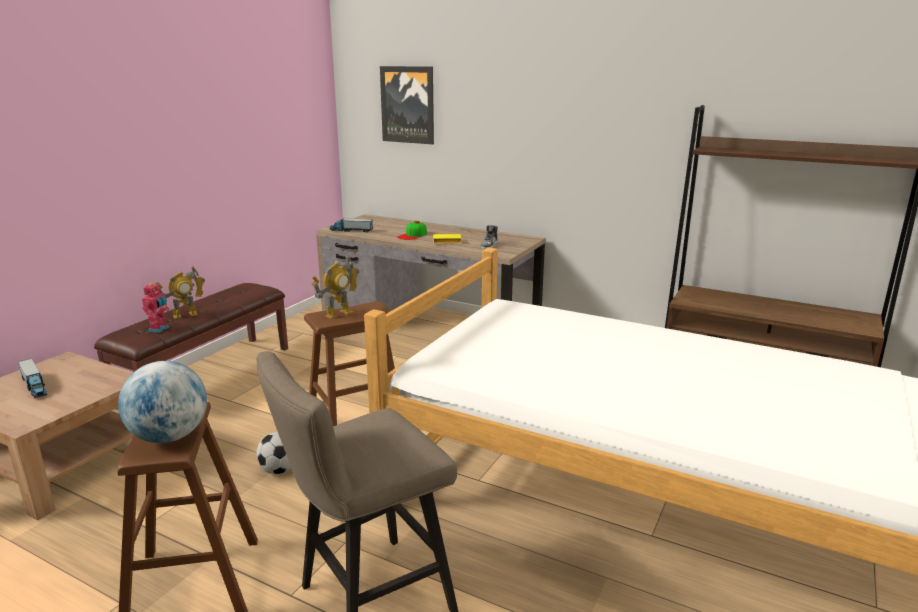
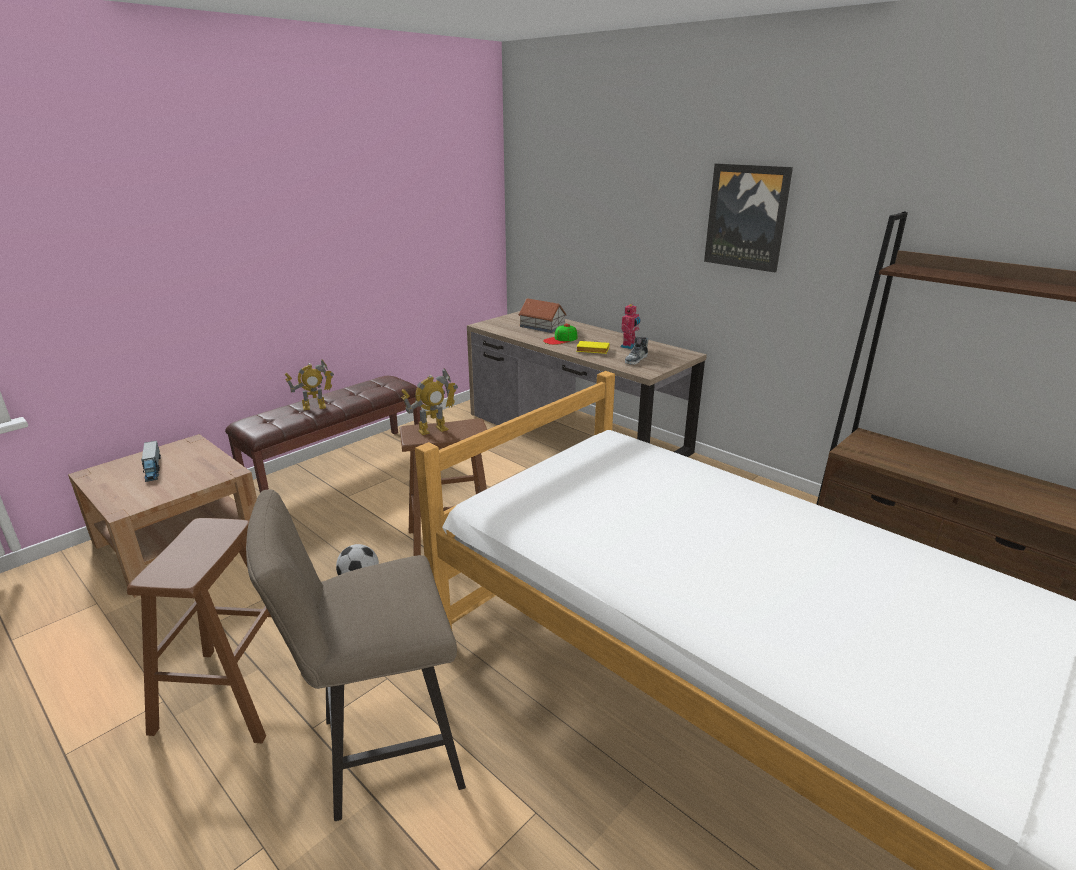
camera: 15 degrees right, 5 degrees up
globe [118,361,207,443] -> none
toy robot [142,282,169,333] -> toy robot moved to [621,304,641,349]
toy truck [329,218,373,233] -> none
picture [380,66,434,144] -> picture moved to [704,163,793,272]
none -> toy house [518,298,567,333]

